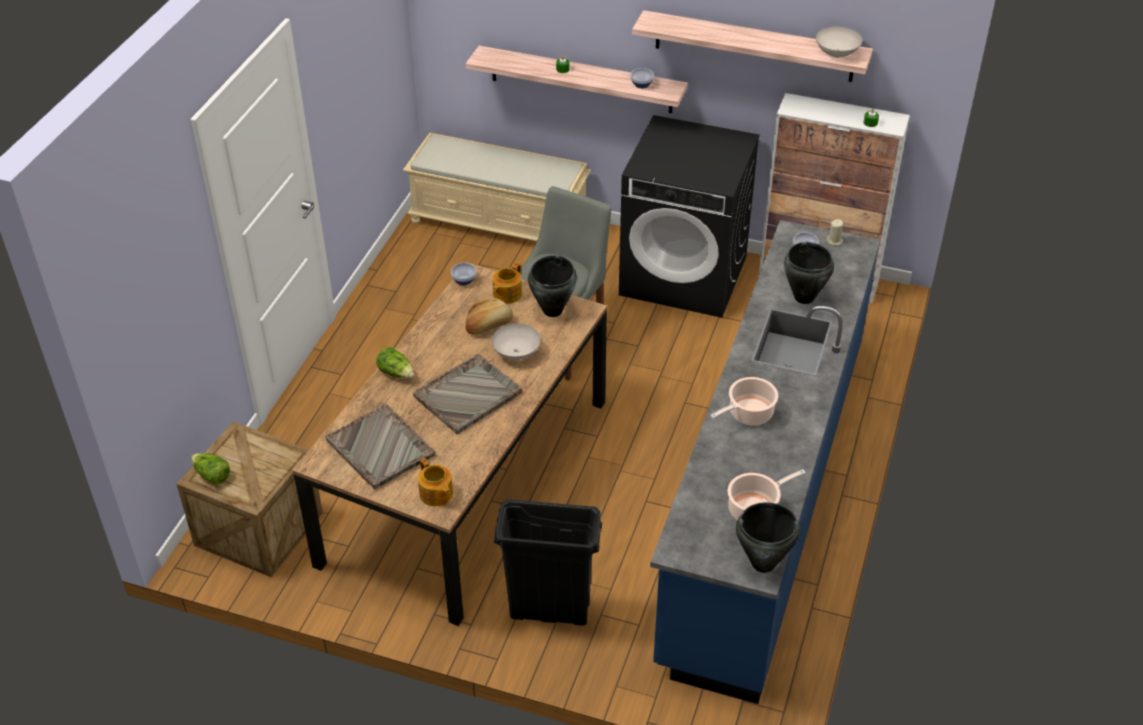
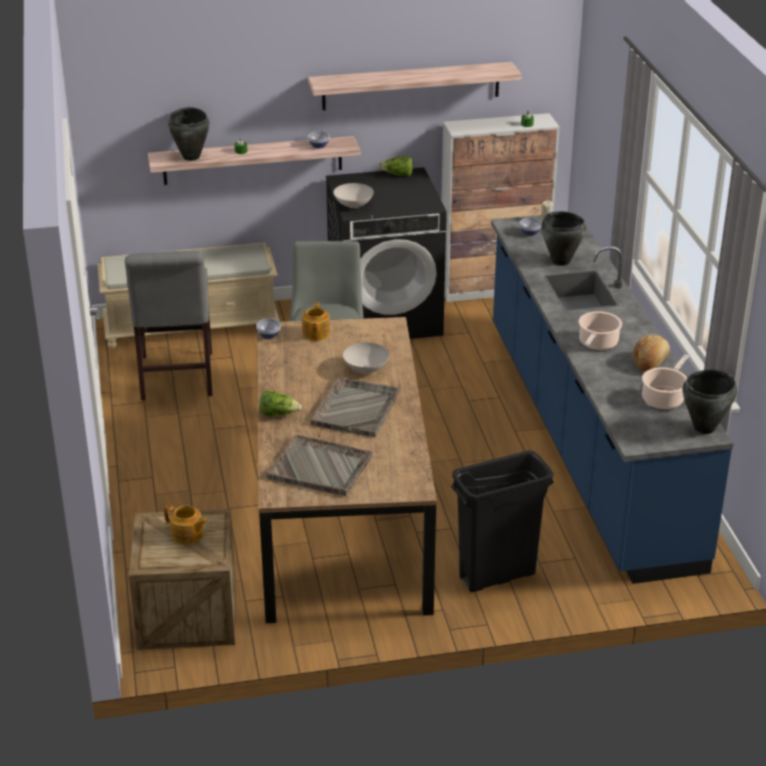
camera: 30 degrees left, 10 degrees down
lettuce [191,453,230,485] -> lettuce moved to [379,157,413,177]
teapot [418,458,453,506] -> teapot moved to [164,505,208,545]
bread [466,298,513,335] -> bread moved to [633,335,670,372]
black cooking pot [528,255,577,317] -> black cooking pot moved to [168,107,210,161]
white bowl [816,27,862,57] -> white bowl moved to [333,183,374,208]
none -> grey chair [125,251,213,400]

